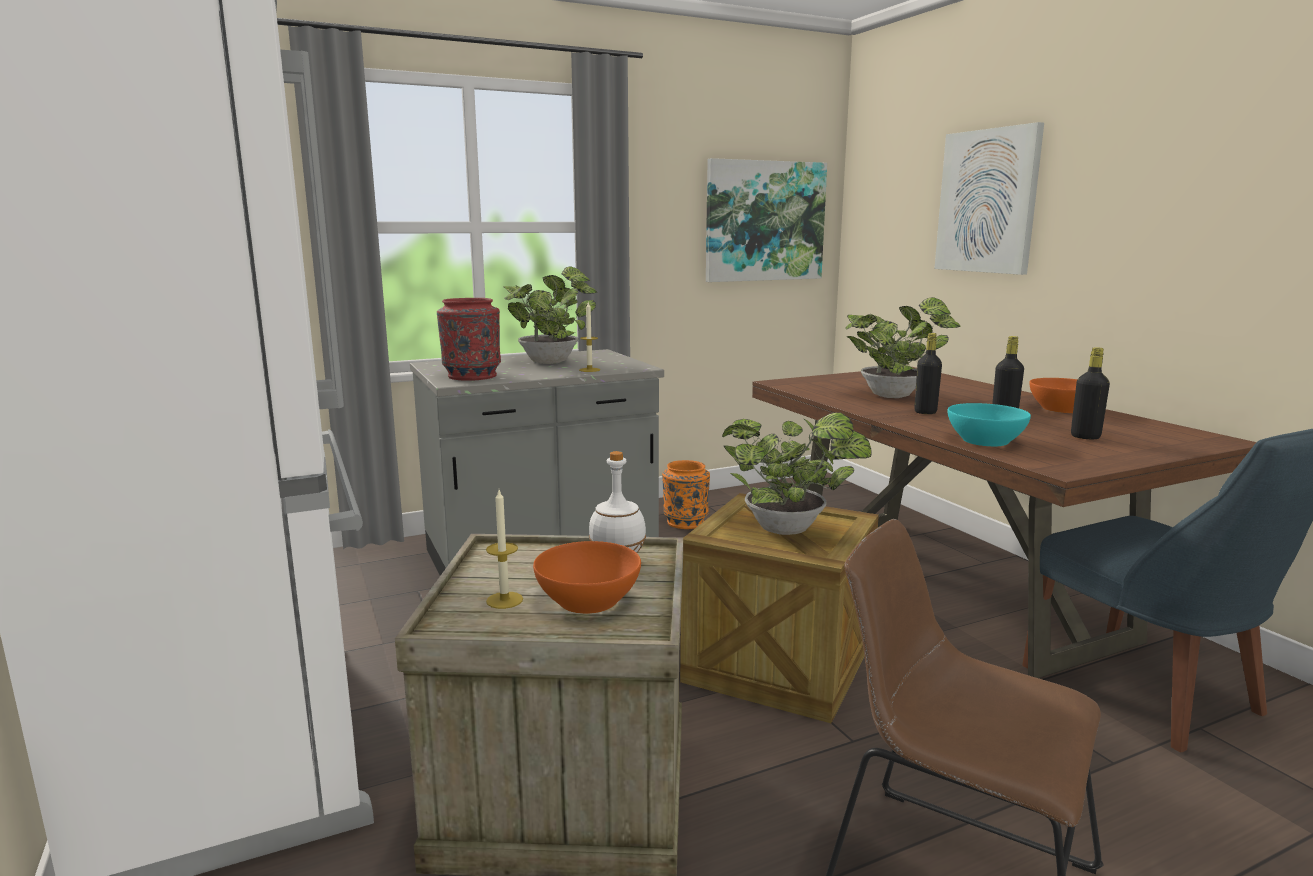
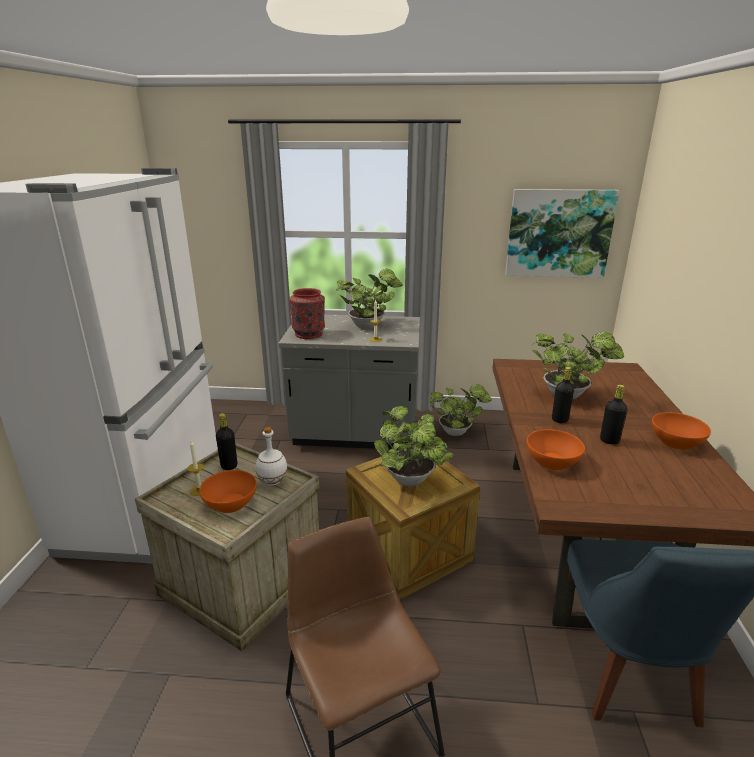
camera: 30 degrees right, 10 degrees up
orange vase [662,460,710,529] -> potted plant [429,384,492,436]
picture [934,122,1044,275] -> none
turquoise bowl [948,403,1031,446] -> orange bowl [527,429,585,470]
black bottle [1071,347,1110,439] -> black bottle moved to [216,413,237,470]

